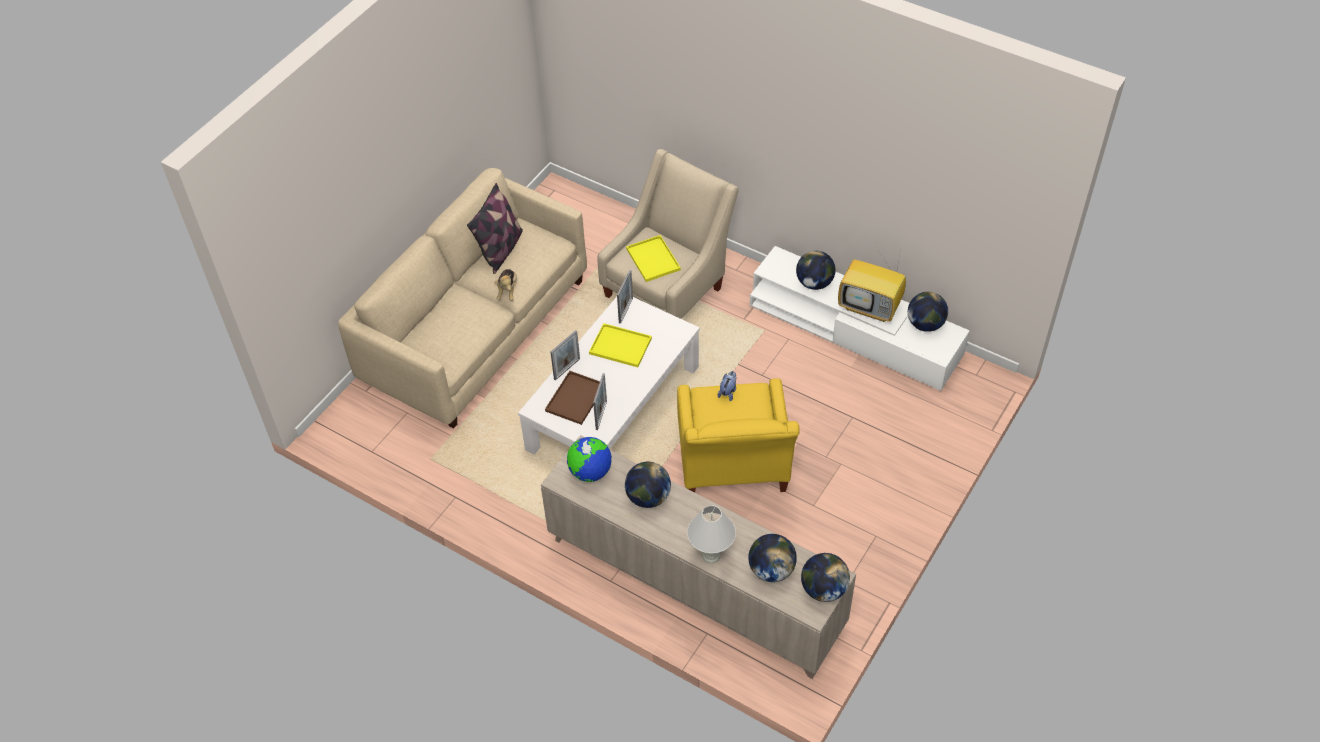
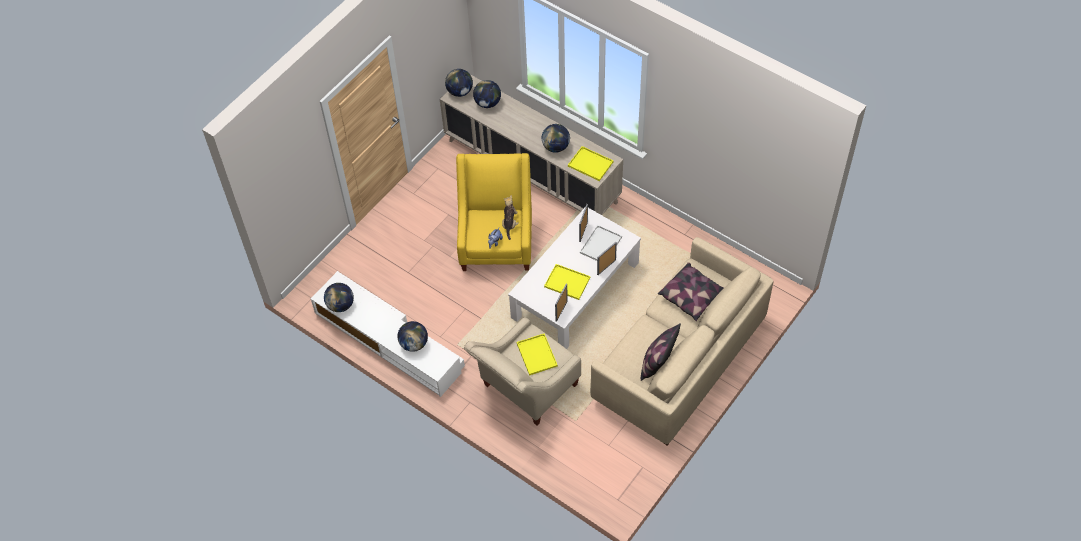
camera: 175 degrees left, 5 degrees up
plush toy [494,269,517,301] -> plush toy moved to [502,195,519,240]
brown tray [545,371,600,425] -> white tray [580,225,622,261]
globe [567,437,612,482] -> yellow tray [568,146,613,181]
white table lamp [687,505,736,563] -> none
television [838,248,906,322] -> none
none -> pillow [658,262,724,321]

